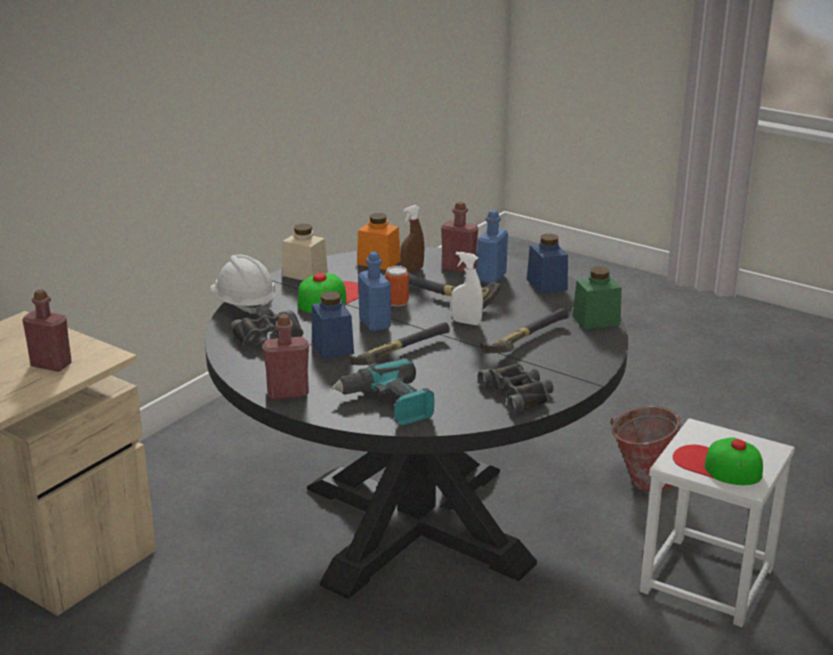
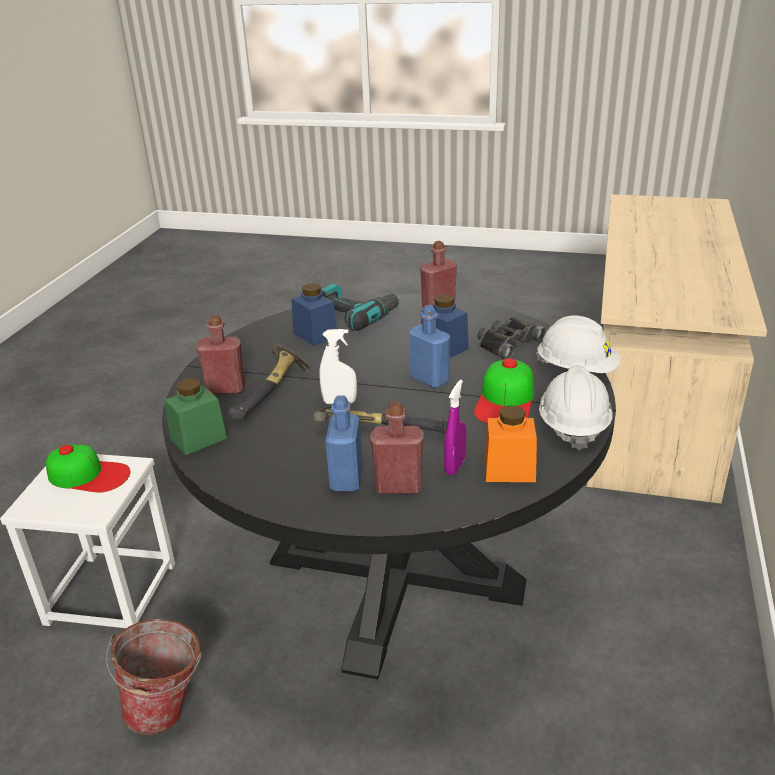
camera: 160 degrees right, 5 degrees up
red bottle [22,290,72,372] -> red bottle moved to [196,315,245,394]
beige jar [282,224,328,280] -> white hard hat [539,365,613,450]
hammer [348,322,450,365] -> none
can [385,266,409,307] -> none
brown spray bottle [400,205,424,273] -> purple spray bottle [444,380,466,475]
black binoculars [478,363,554,413] -> none
blue jar [527,234,568,294] -> blue jar moved to [291,283,337,346]

